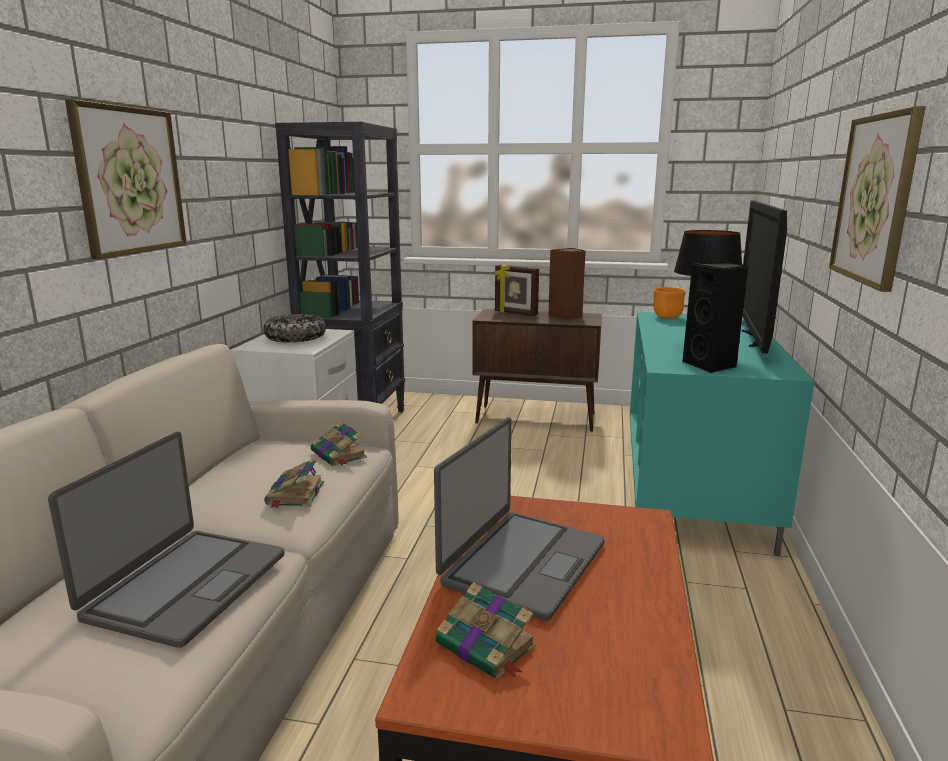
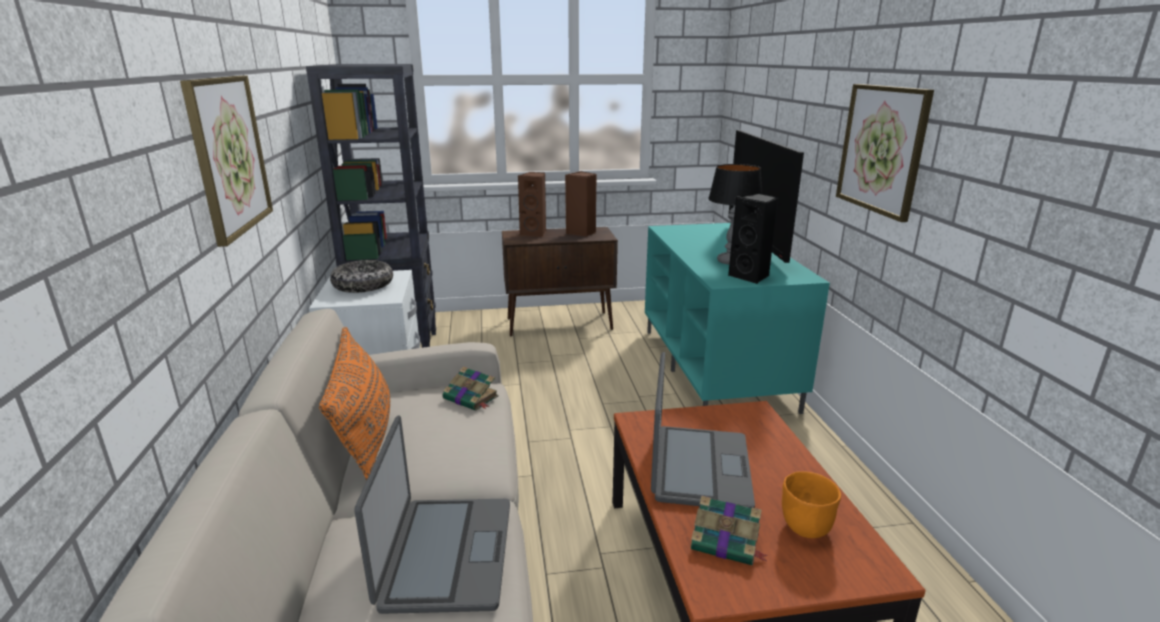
camera: 20 degrees left, 5 degrees up
book [264,457,324,508] -> none
picture frame [495,265,539,316] -> brown speaker [518,172,546,237]
orange bowl [654,287,686,319] -> orange bowl moved to [782,471,841,538]
none -> orange pillow [319,326,390,481]

